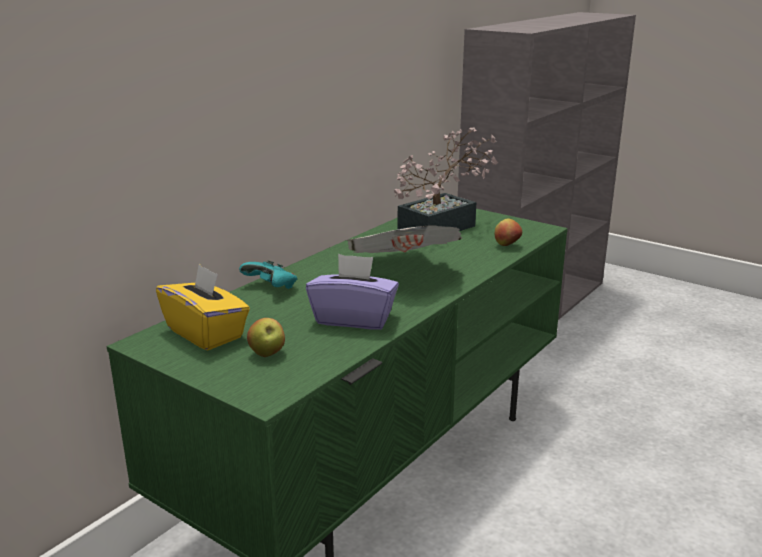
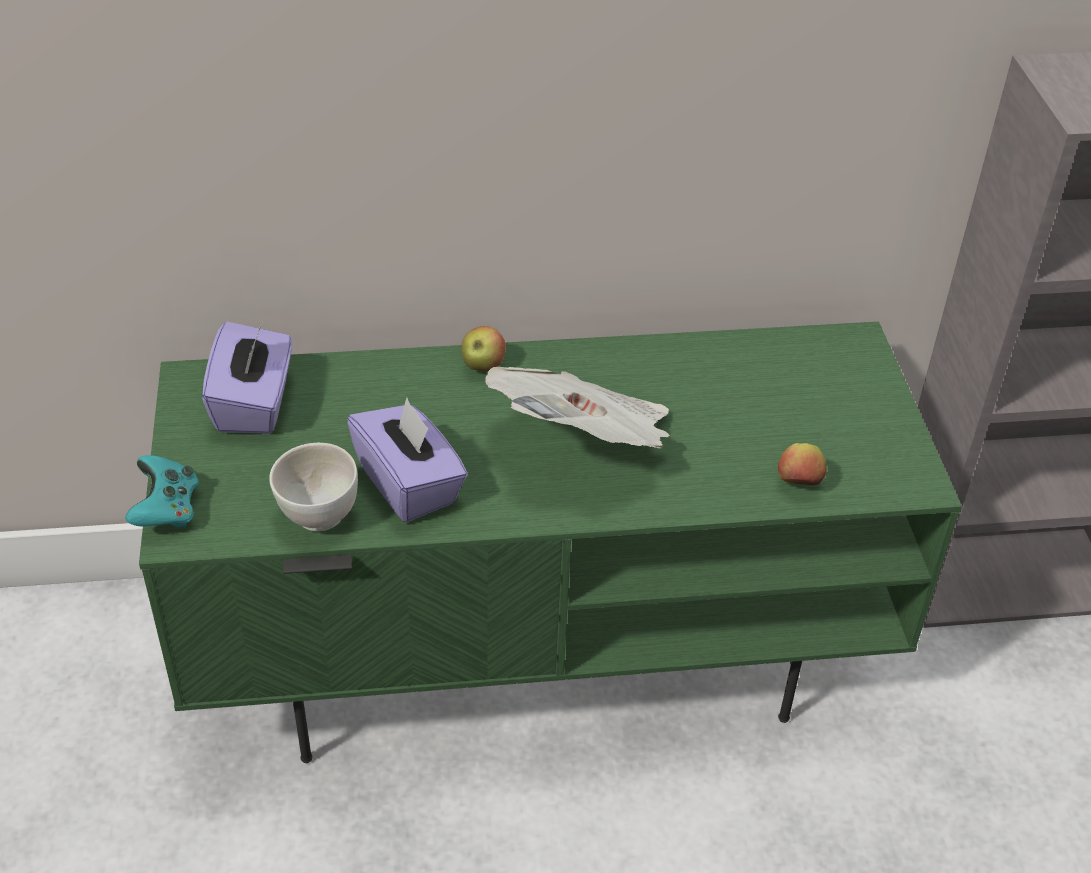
camera: 45 degrees right, 20 degrees up
yellow tissue box [156,264,250,350] -> purple tissue box [202,322,292,434]
turquoise game controller [239,260,297,289] -> turquoise game controller moved to [125,455,199,528]
apple [247,318,285,357] -> apple moved to [461,326,506,371]
potted plant [394,127,498,231] -> none
none -> white bowl [269,443,358,531]

